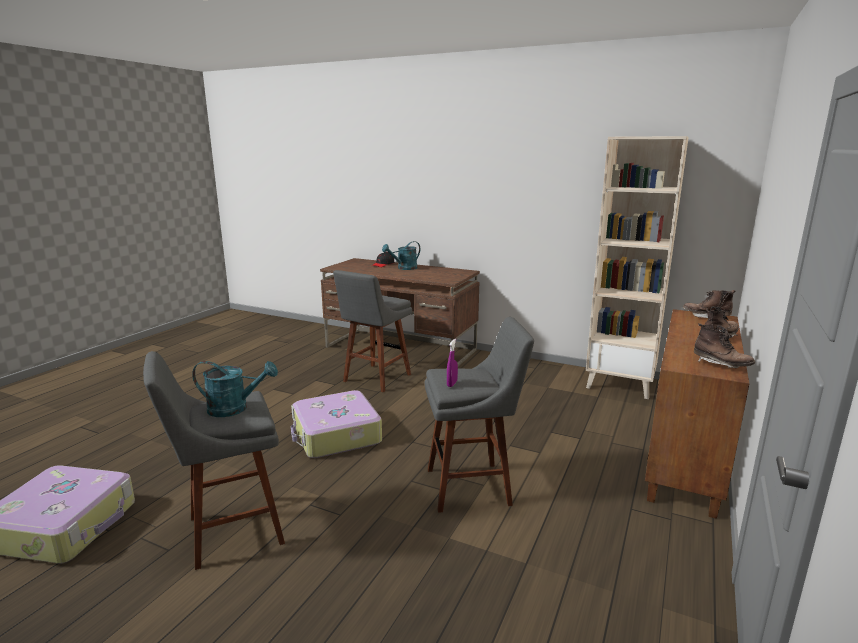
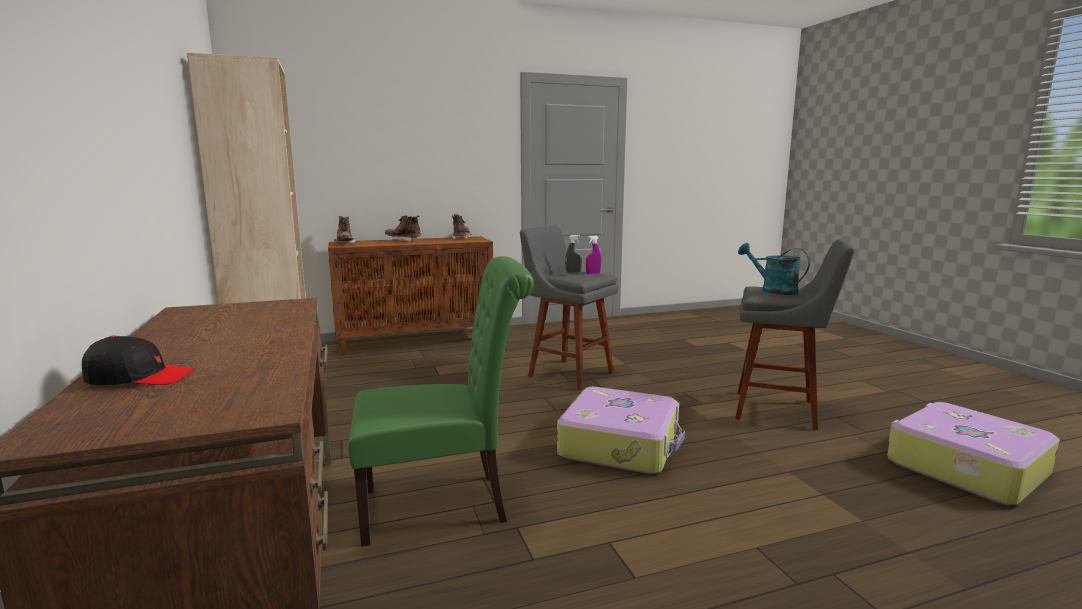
camera: 135 degrees left, 5 degrees down
grey stool [333,270,412,392] -> green chair [349,256,534,546]
turquoise watering can [382,241,420,270] -> none
none -> grey spray bottle [565,235,582,273]

